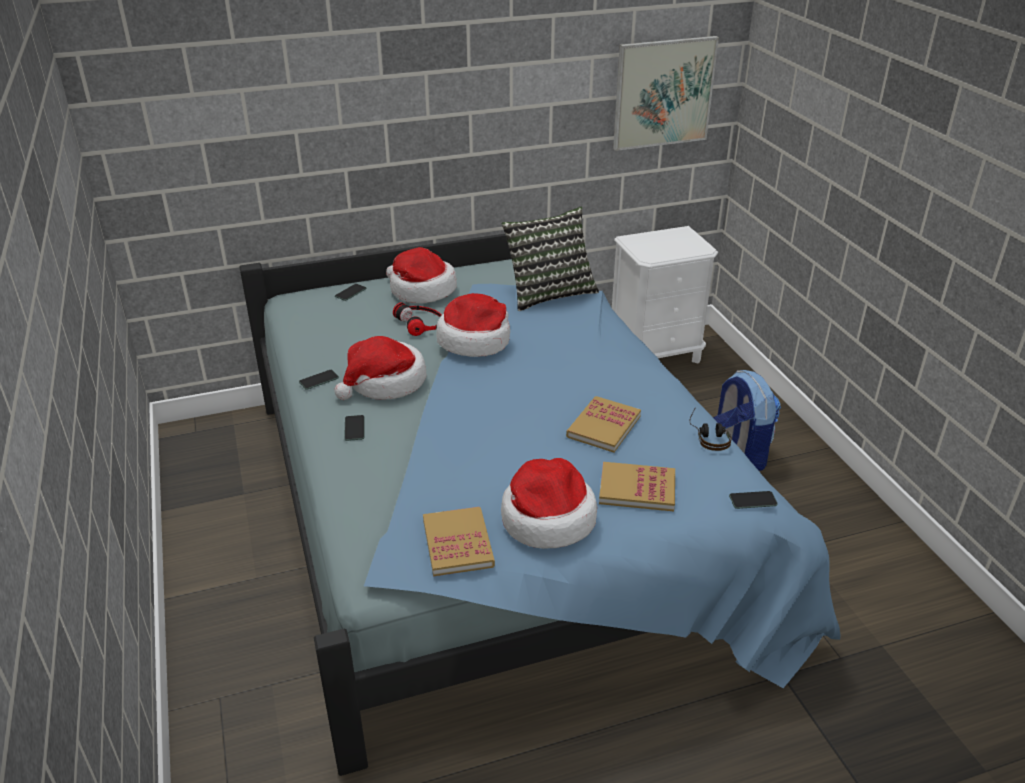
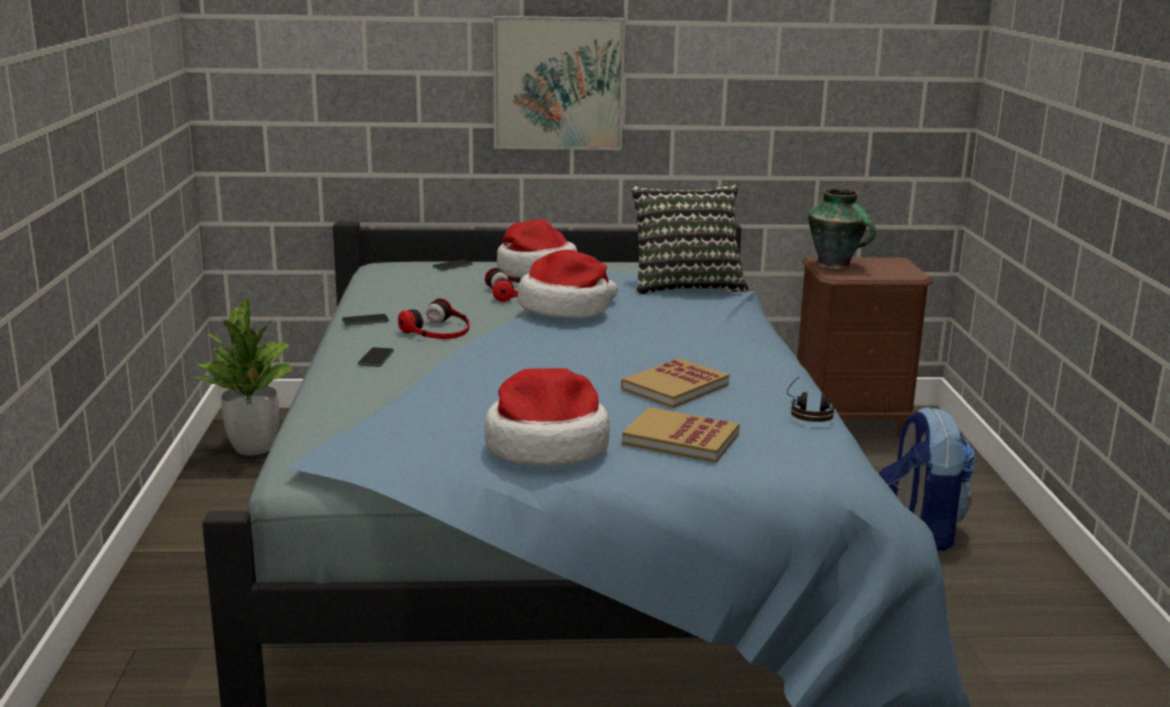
camera: 15 degrees right, 15 degrees down
hat [334,336,427,400] -> headphones [398,298,470,339]
book [423,507,495,576] -> none
white nightstand [612,226,718,364] -> brown nightstand [797,257,933,437]
picture [613,36,719,151] -> picture moved to [493,16,626,150]
phone [729,491,778,509] -> none
none -> potted plant [193,297,292,455]
none -> vase [808,189,876,269]

